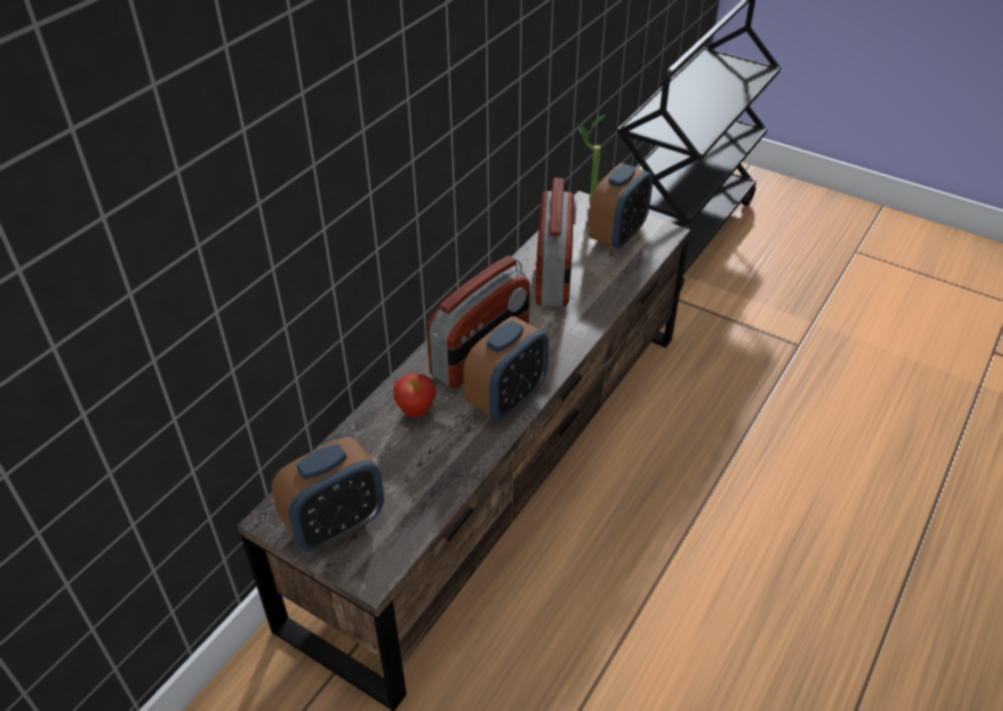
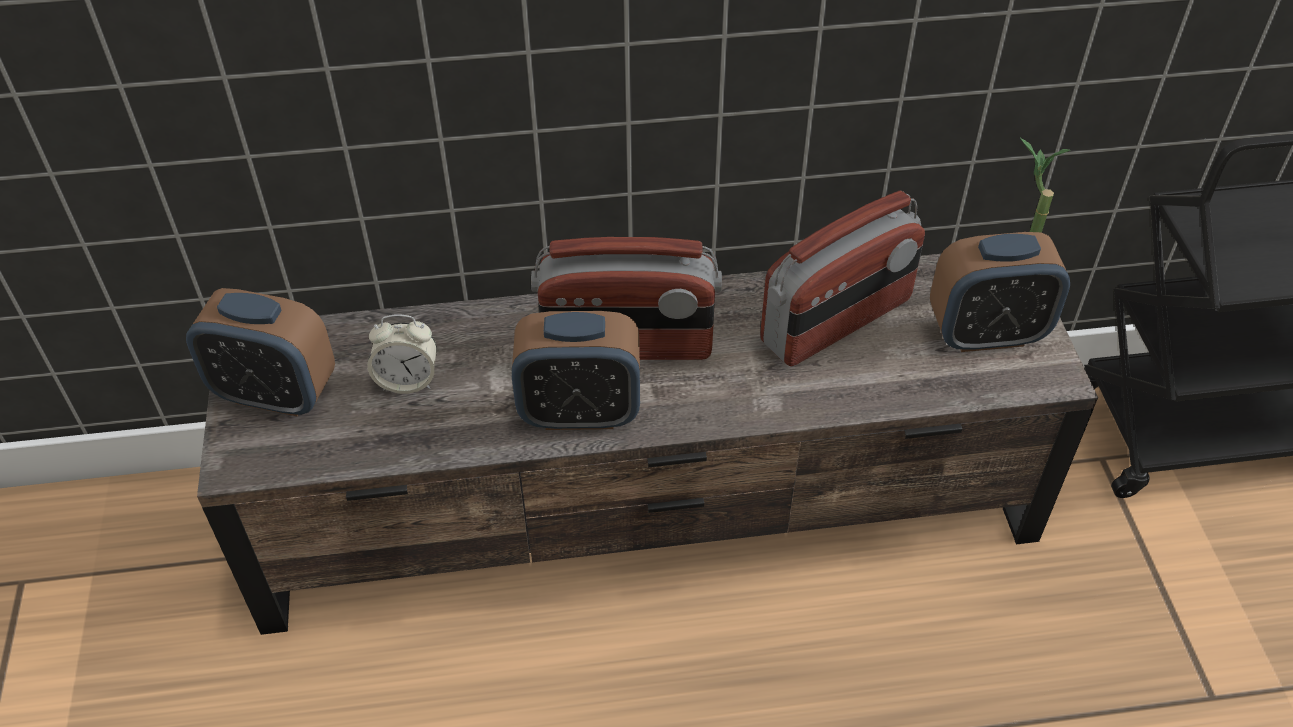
camera: 50 degrees right, 5 degrees up
apple [393,374,436,418] -> none
none -> alarm clock [367,314,437,394]

